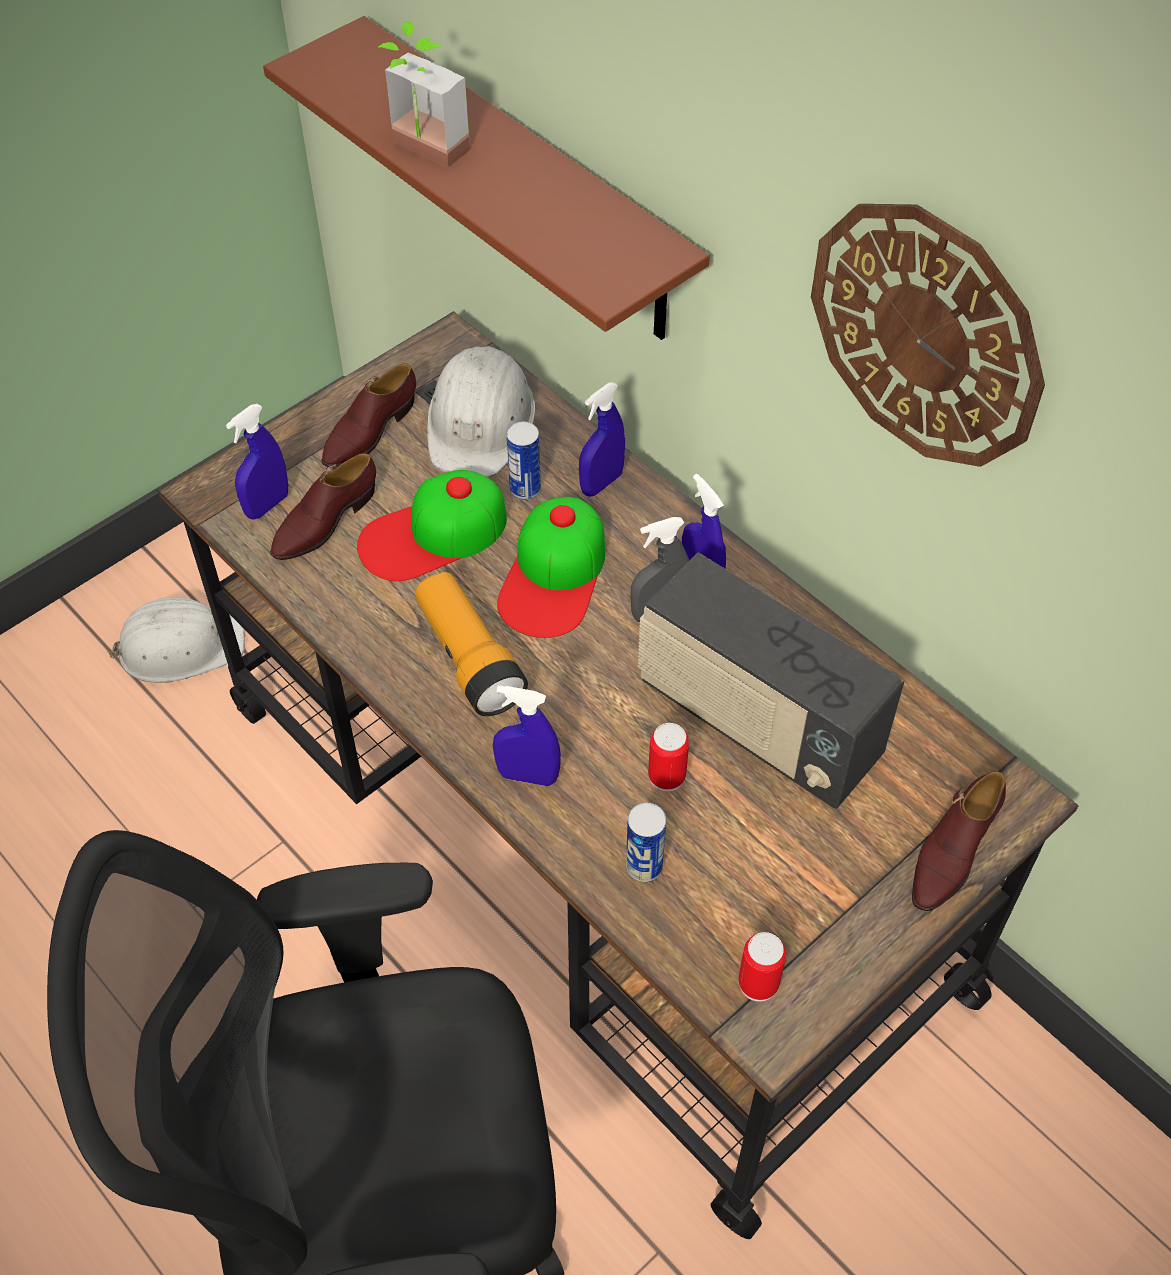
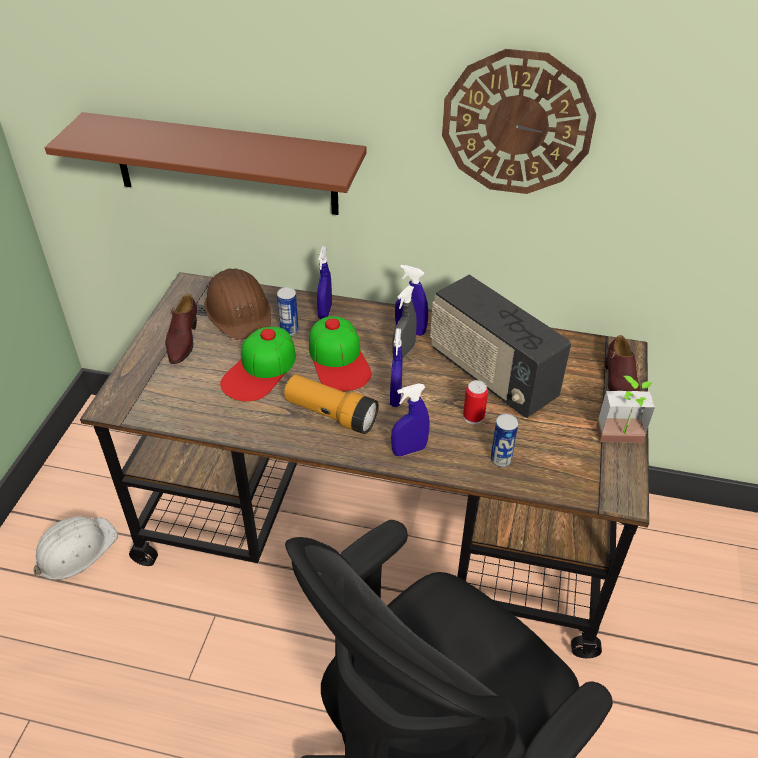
camera: 35 degrees left, 10 degrees down
blue spray bottle [226,404,288,520] -> blue spray bottle moved to [390,328,402,407]
brown shoe [270,453,376,560] -> none
potted plant [379,21,470,168] -> potted plant moved to [596,376,655,443]
white hard hat [427,346,535,477] -> brown hard hat [204,269,271,340]
radio [638,552,904,809] -> radio turned 45 degrees clockwise [430,274,572,418]
can [738,932,786,1002] -> none

